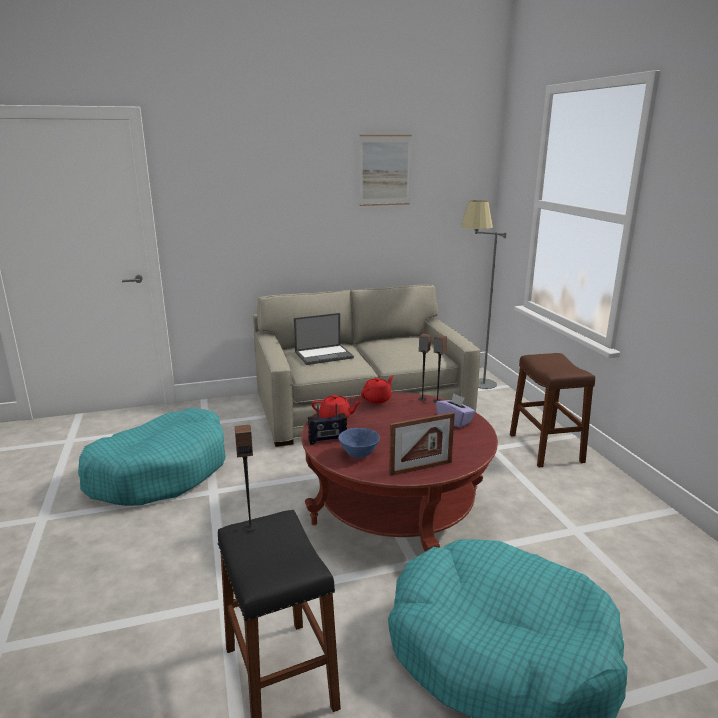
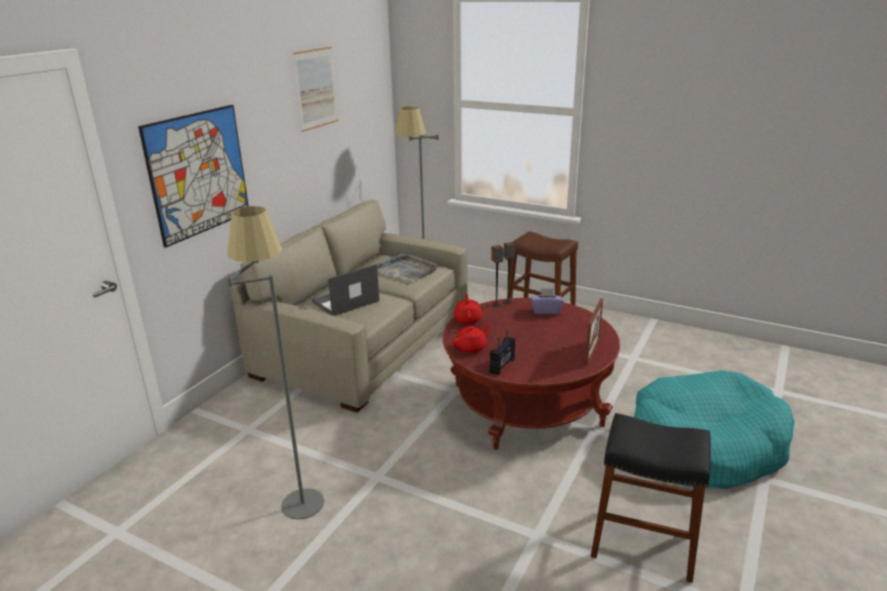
camera: 45 degrees left, 5 degrees up
turquoise dog bed [78,408,226,506] -> grey floor lamp [227,206,324,520]
speaker [235,425,258,532] -> none
laptop [294,313,354,365] -> laptop turned 150 degrees counterclockwise [311,264,379,316]
blue bowl [338,428,380,458] -> none
none -> picture [138,105,249,248]
none -> grey tray [377,253,438,282]

